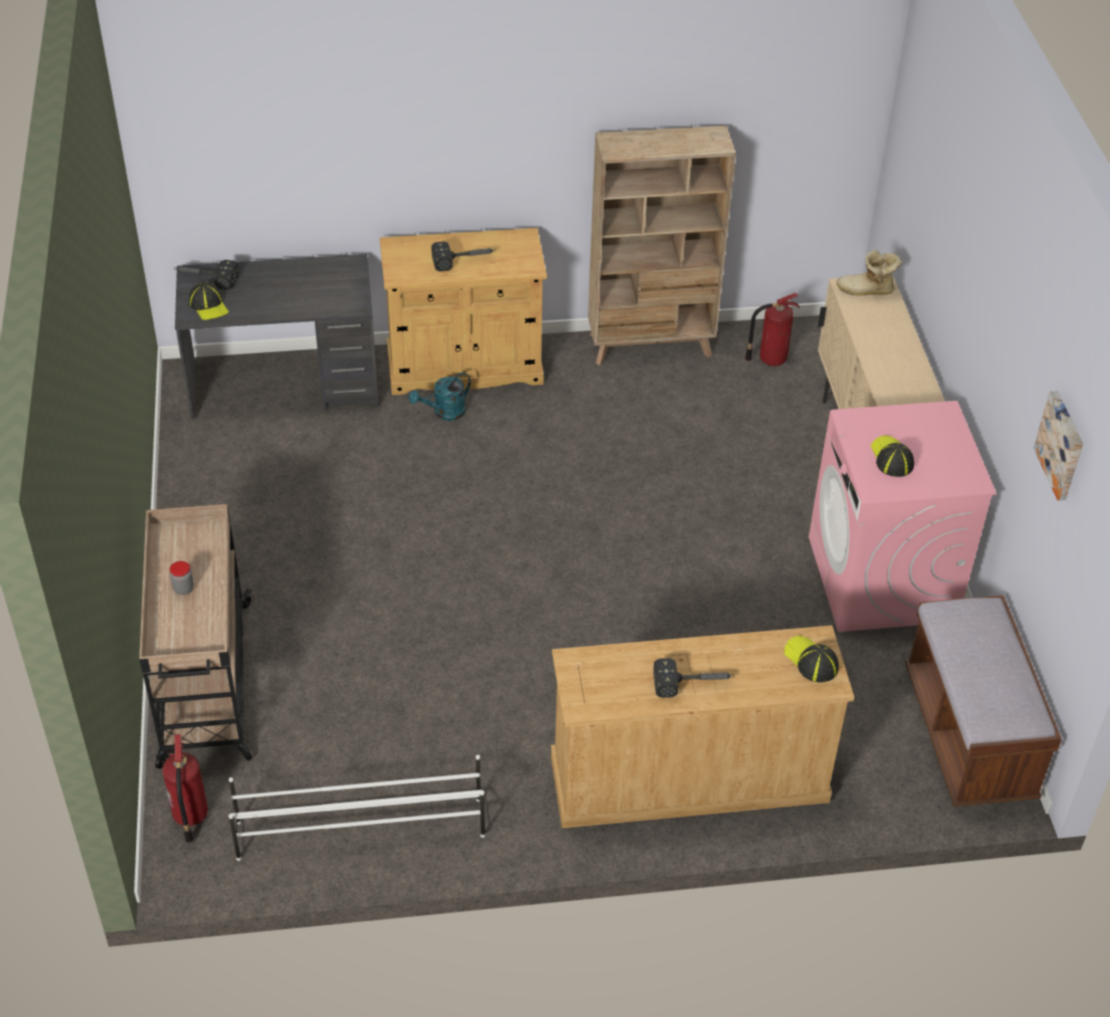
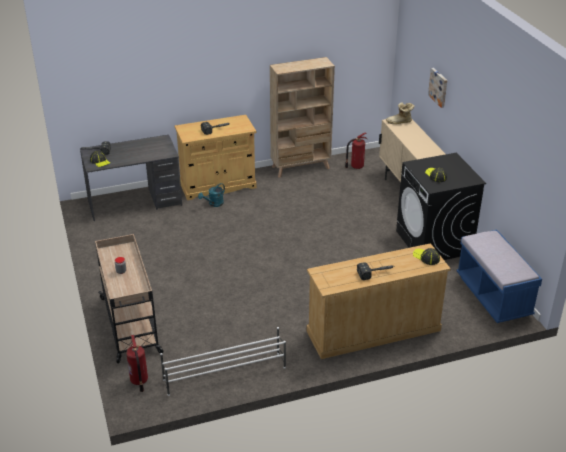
camera: 10 degrees left, 10 degrees down
pink washing machine [808,401,997,632] -> black washing machine [396,153,486,260]
brown bench [905,595,1062,806] -> blue bench [456,230,542,323]
picture [1034,391,1083,501] -> picture moved to [428,68,447,108]

